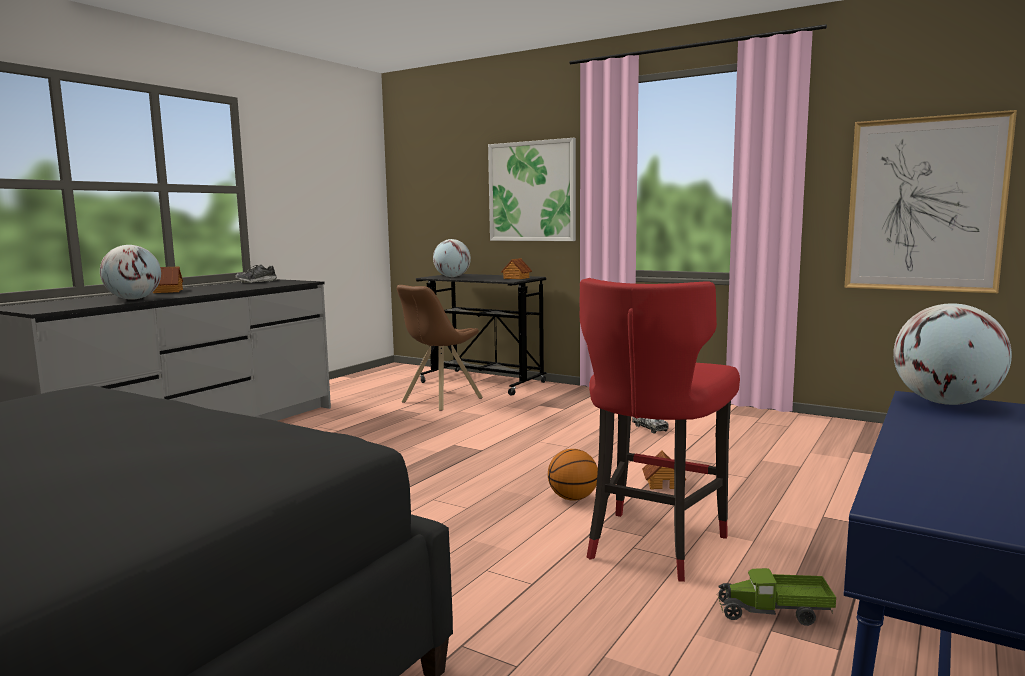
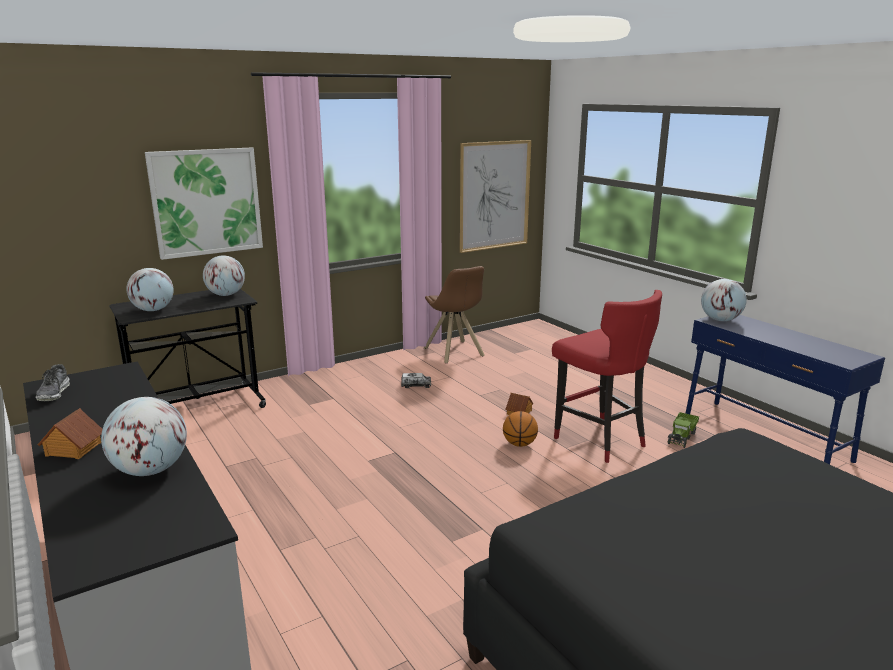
camera: 65 degrees left, 10 degrees up
brown chair [397,285,483,411] -> brown chair moved to [424,266,485,363]
toy house [501,258,532,279] -> globe [203,255,245,296]

